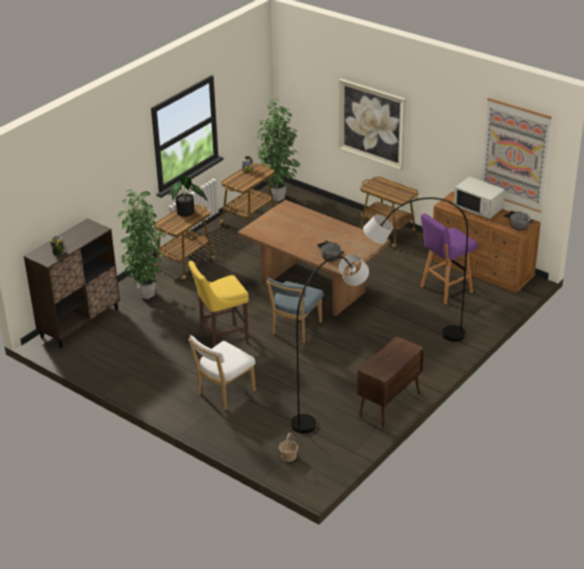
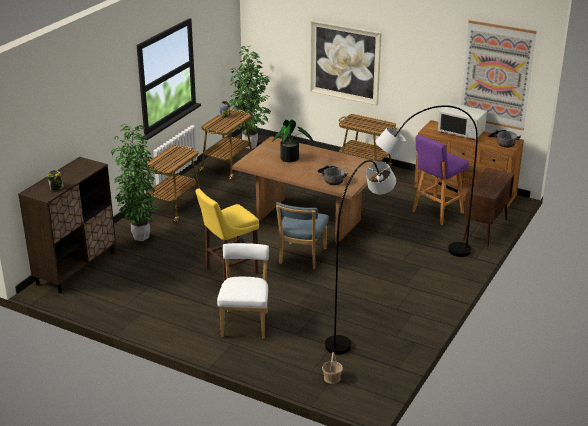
camera: 10 degrees left, 5 degrees down
potted plant [168,176,207,217] -> potted plant moved to [272,120,315,162]
white chair [188,335,256,410] -> white chair turned 150 degrees clockwise [217,243,269,339]
brown cabinet [357,336,424,428] -> brown cabinet moved to [463,168,514,246]

